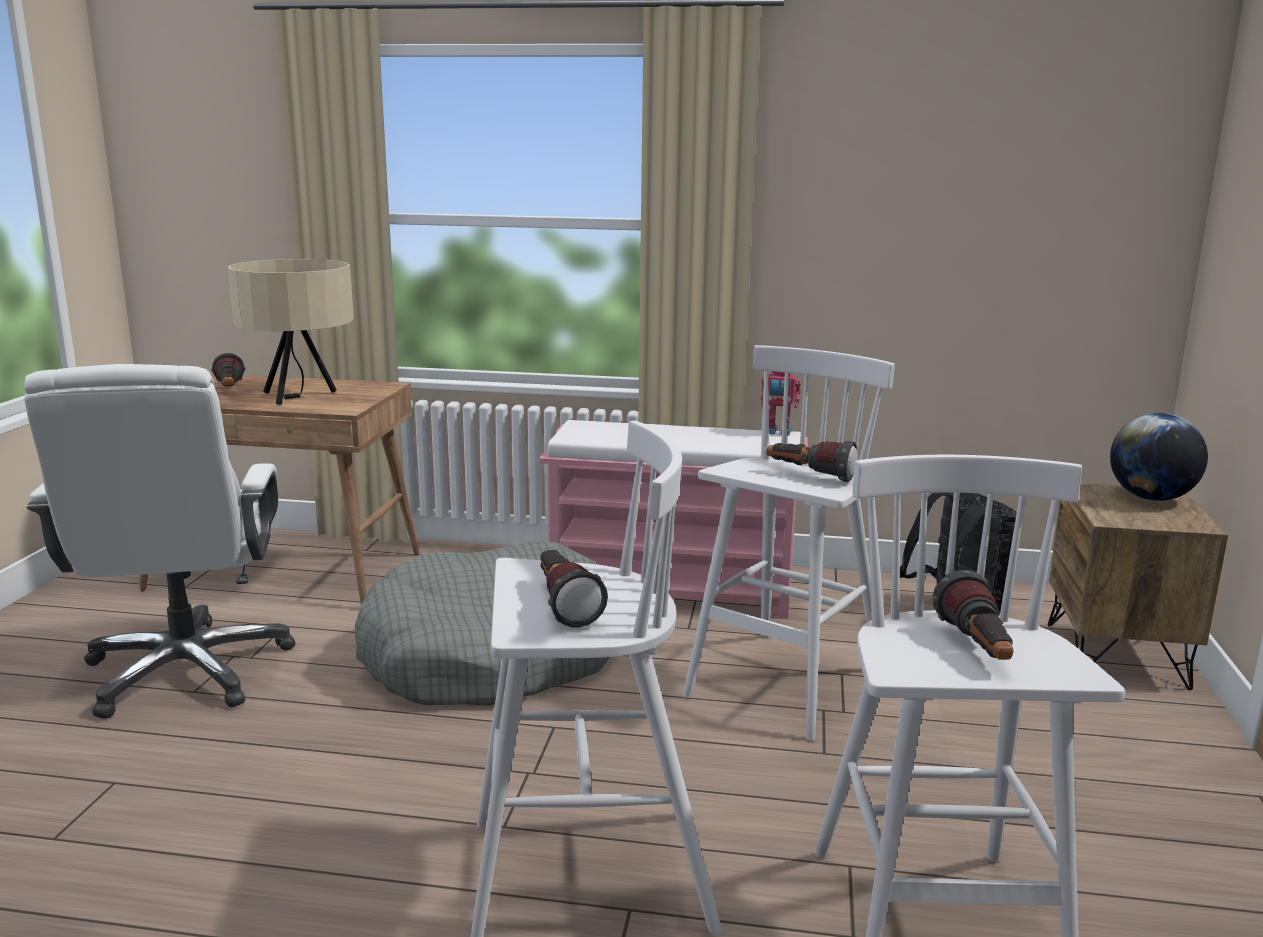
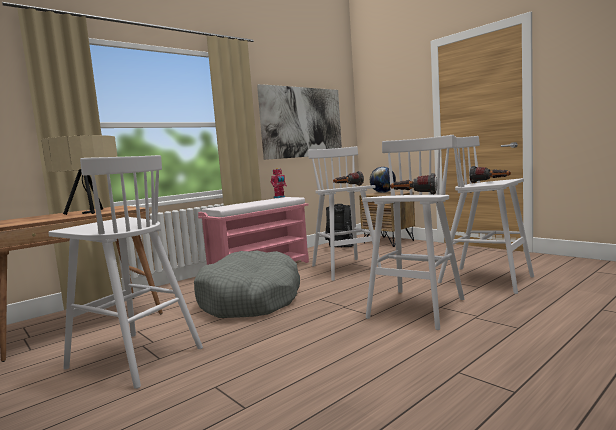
camera: 50 degrees left, 10 degrees down
white office chair [24,364,295,719] -> white stool [48,155,203,389]
flashlight [211,353,245,387] -> none
none -> picture [257,84,342,160]

